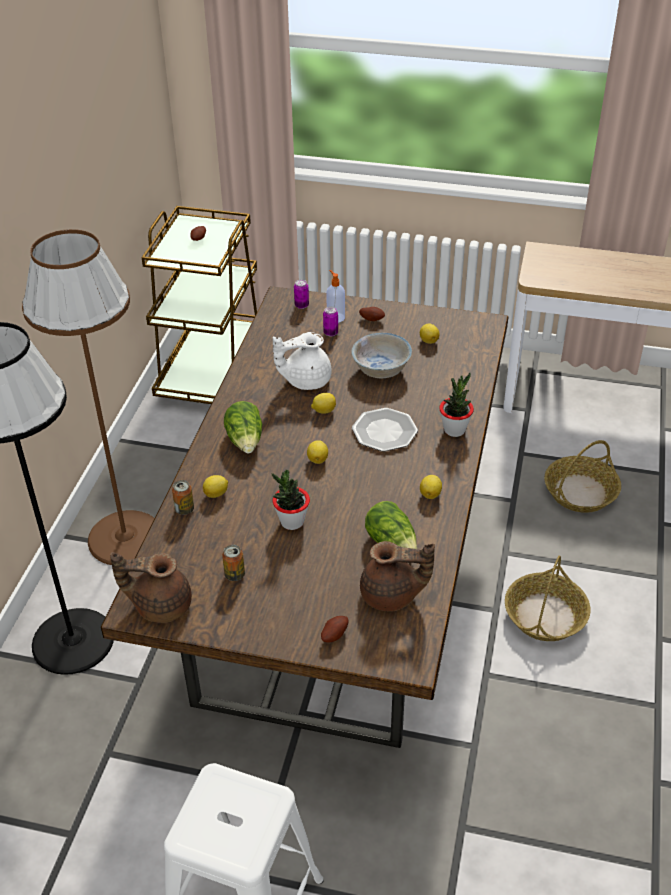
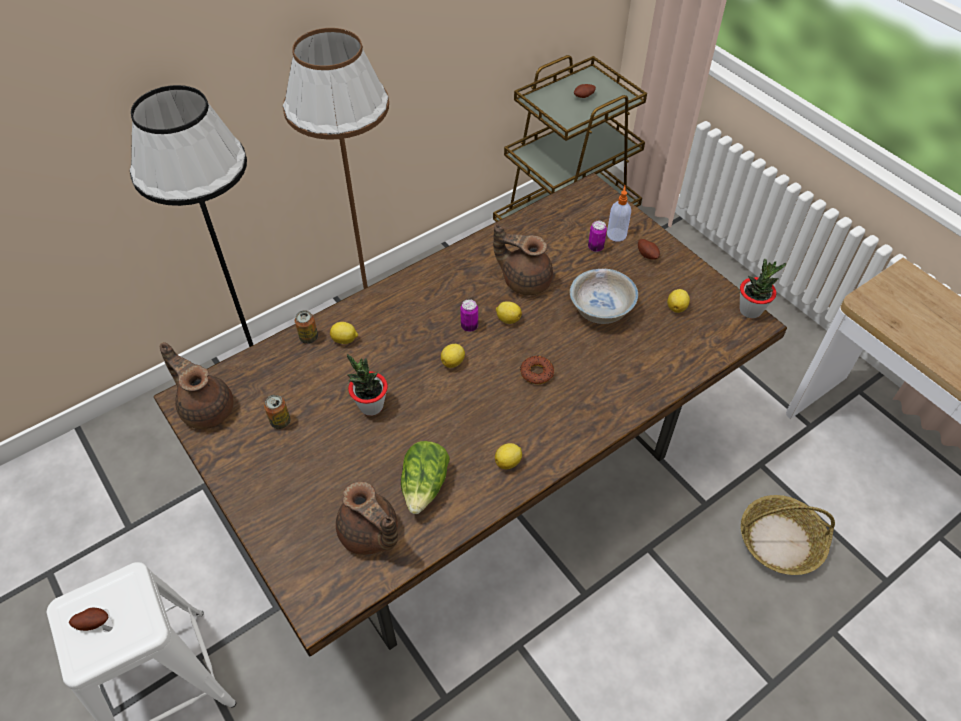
camera: 40 degrees right, 10 degrees up
lettuce [224,401,262,453] -> none
white teapot [273,332,332,390] -> brown teapot [493,223,553,296]
can [294,280,309,309] -> can moved to [460,299,478,332]
potato [321,616,348,642] -> potato moved to [69,607,108,631]
plate [352,408,418,451] -> donut [520,355,554,384]
potted plant [439,373,474,437] -> potted plant moved to [740,259,786,318]
basket [505,556,590,641] -> none

